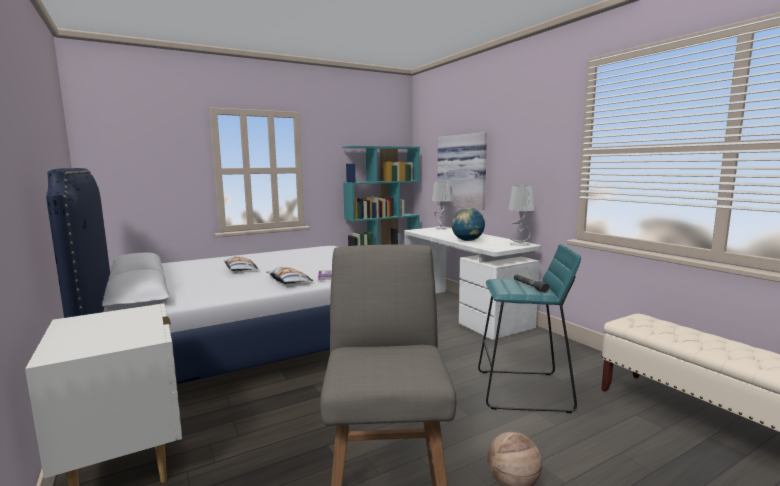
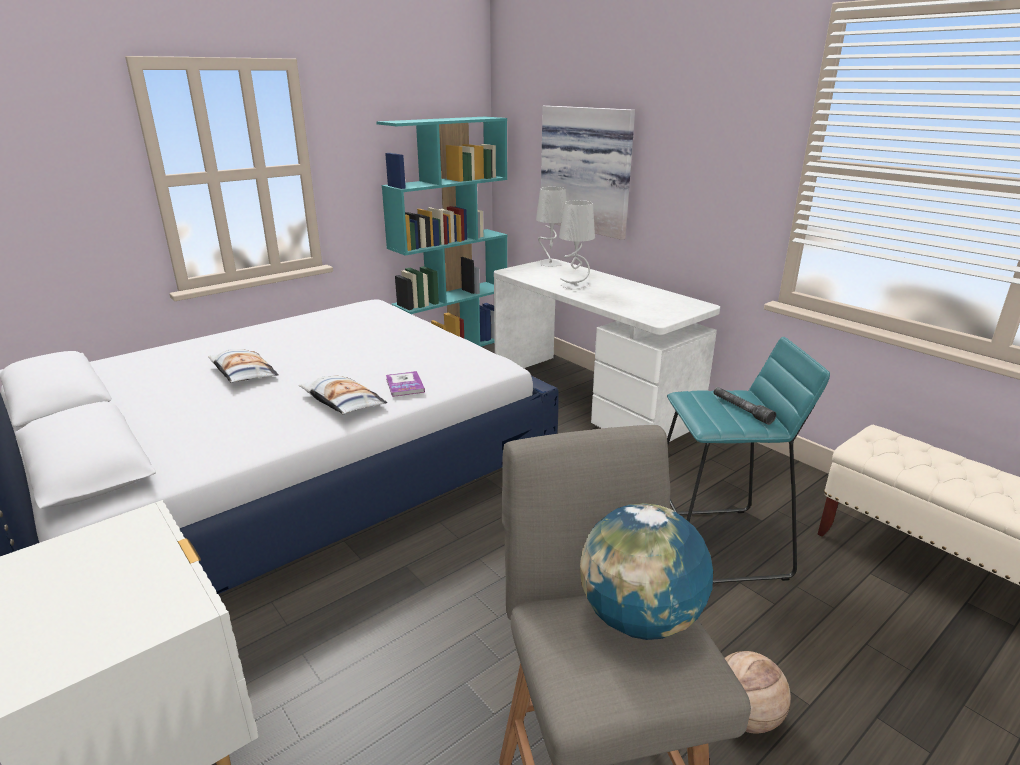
camera: 10 degrees left, 15 degrees up
globe [451,208,485,241] -> globe moved to [580,503,713,640]
grey table lamp [508,186,535,246] -> grey table lamp moved to [559,200,595,290]

